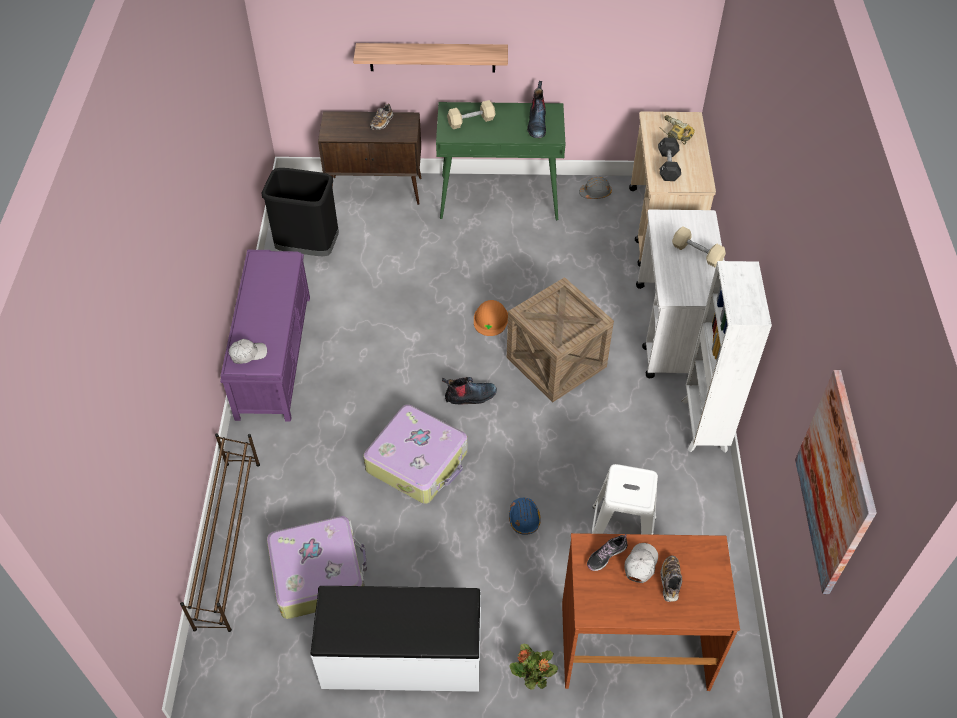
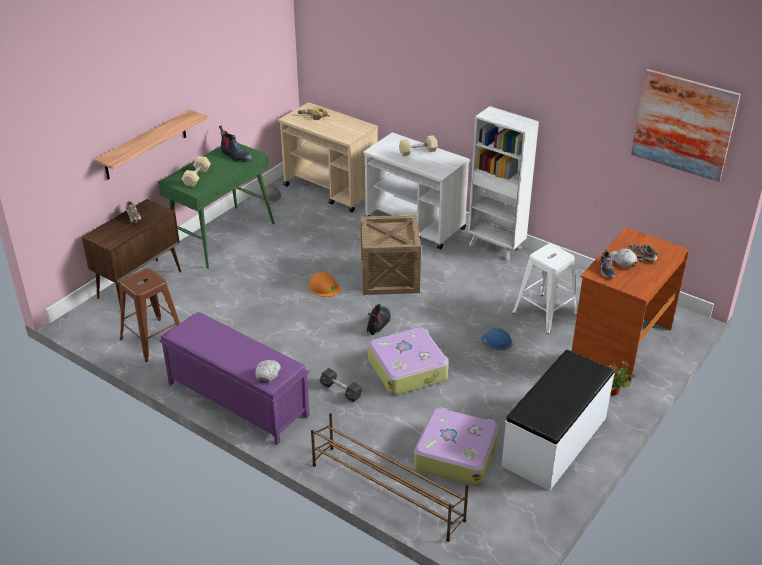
camera: 55 degrees left, 15 degrees down
black trash can [262,168,339,256] -> brown stool [119,268,180,362]
black dumbbell [658,137,681,181] -> black dumbbell moved to [320,368,363,402]

